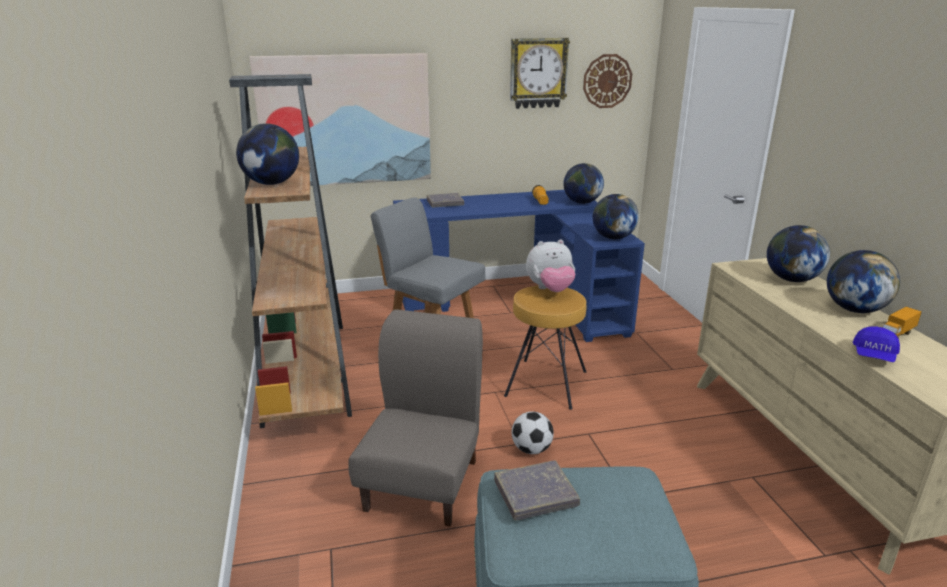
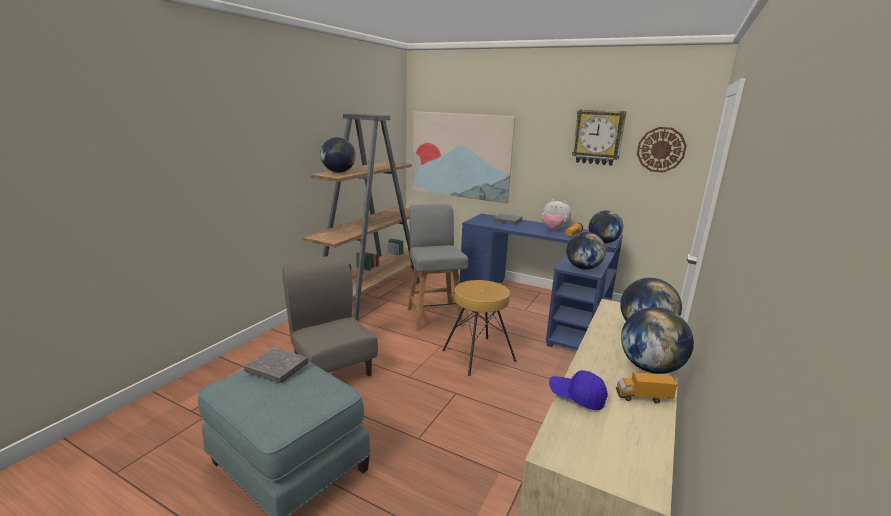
camera: 40 degrees right, 5 degrees down
grey chair [348,309,483,527] -> grey chair turned 90 degrees counterclockwise [283,254,378,376]
football [512,411,554,454] -> none
plush toy [526,239,575,292] -> plush toy moved to [542,199,571,230]
blue cap [853,326,900,362] -> blue cap turned 45 degrees clockwise [549,370,608,410]

